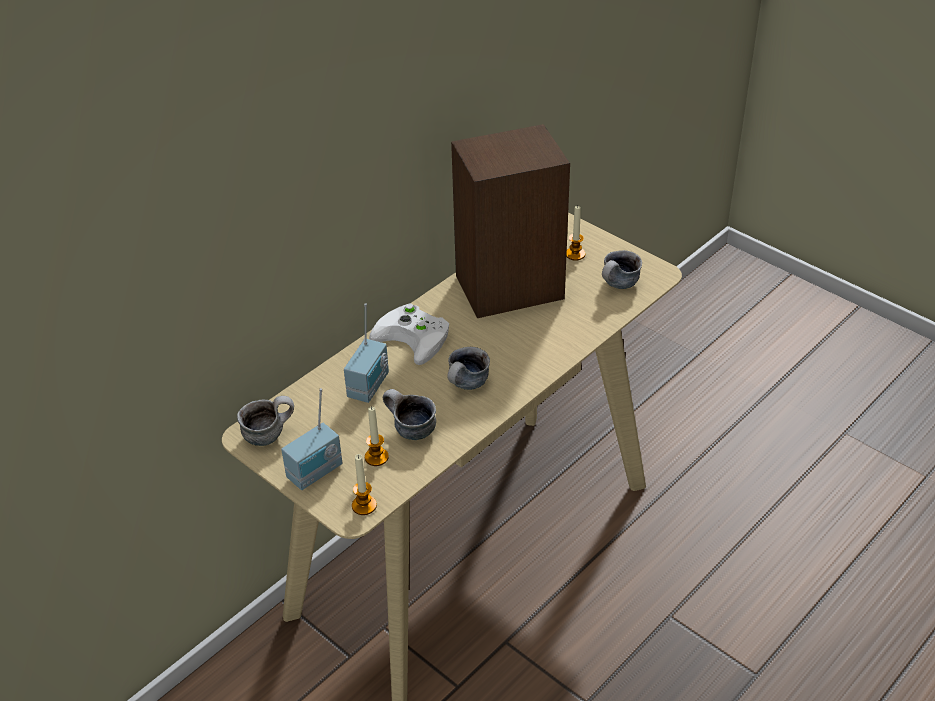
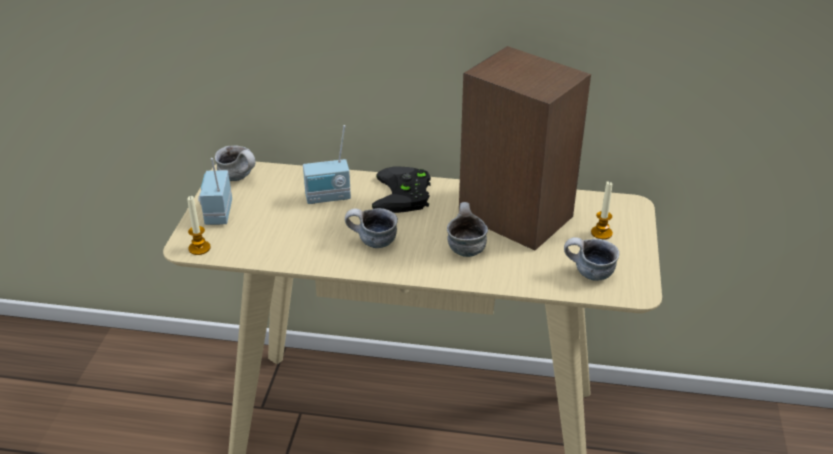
camera: 55 degrees right, 5 degrees down
radio [281,388,342,490] -> radio turned 75 degrees clockwise [198,158,232,225]
candle [365,407,389,466] -> none
white game controller [369,303,449,365] -> black game controller [372,166,431,213]
mug [383,389,436,440] -> mug moved to [447,202,488,257]

